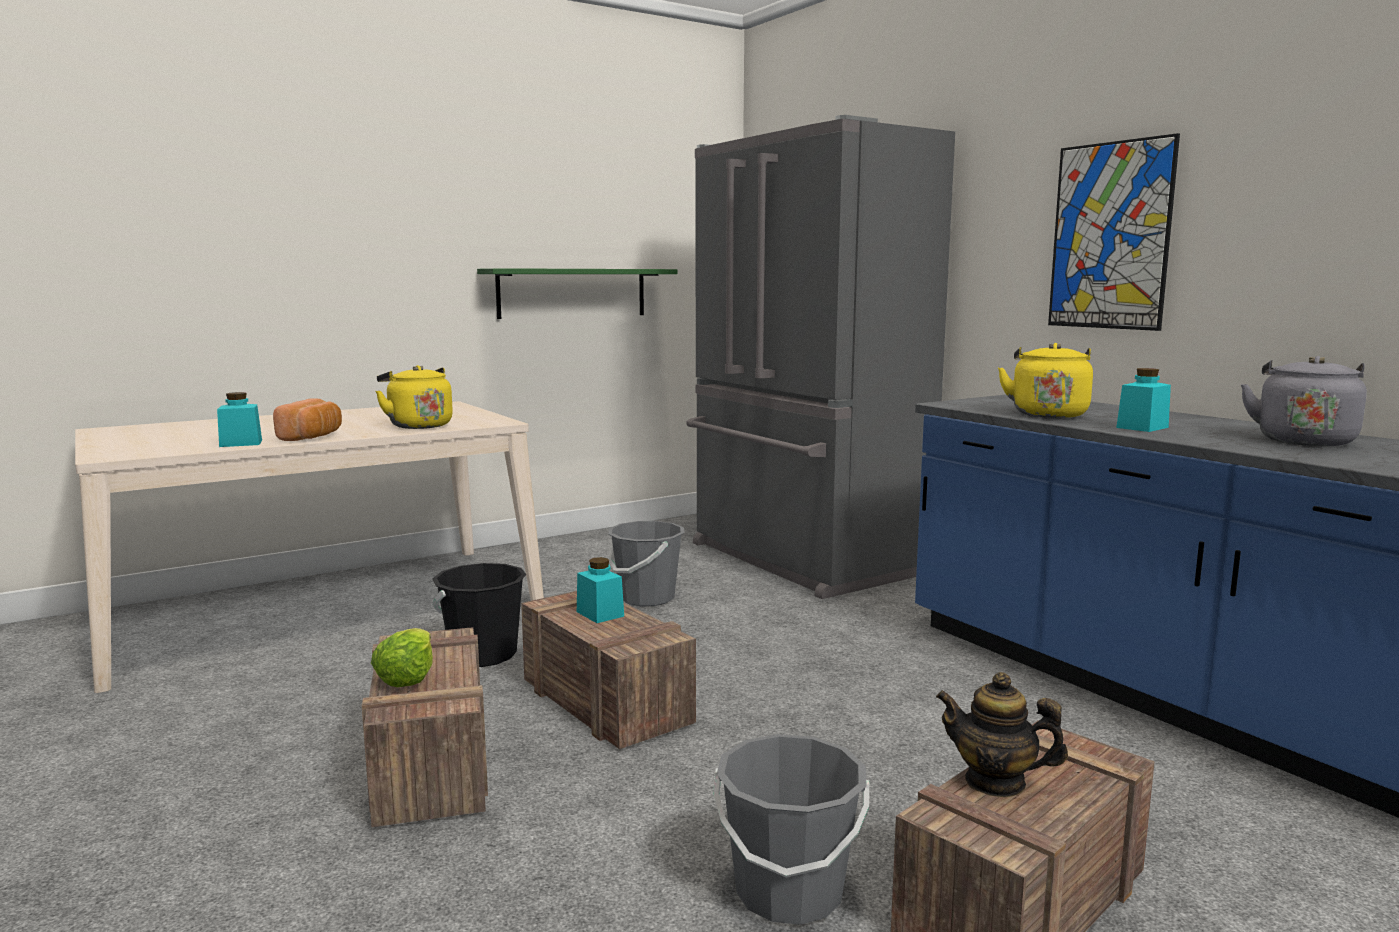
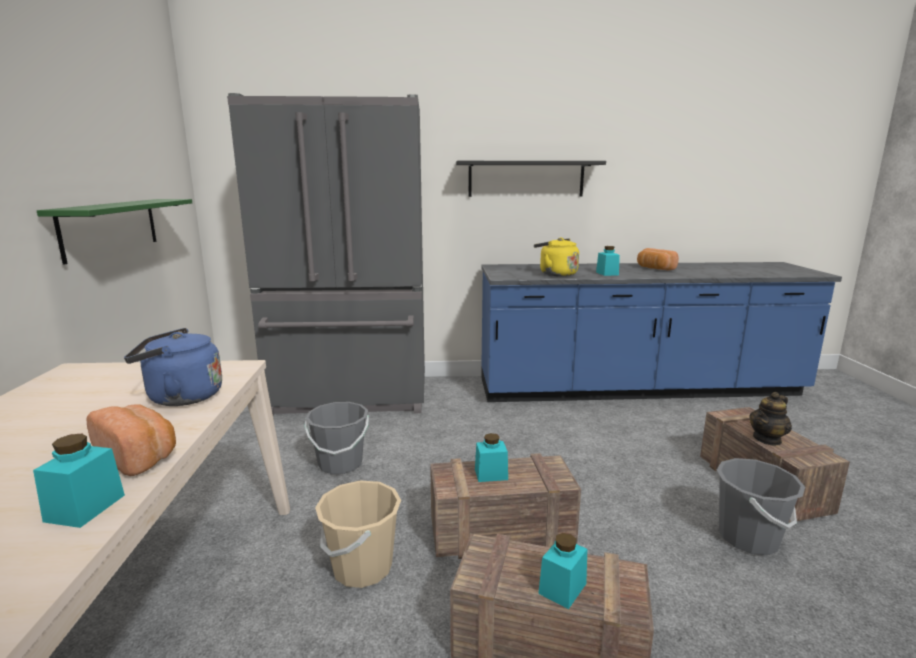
camera: 60 degrees left, 5 degrees up
lettuce [371,628,433,687] -> turquoise jar [538,533,587,609]
yellow kettle [375,365,453,429] -> blue kettle [124,328,222,406]
black bucket [432,563,527,667] -> beige bucket [315,481,401,588]
picture [1048,133,1180,331] -> black shelf [456,161,606,197]
grey kettle [1241,356,1367,446] -> bread [637,248,679,271]

